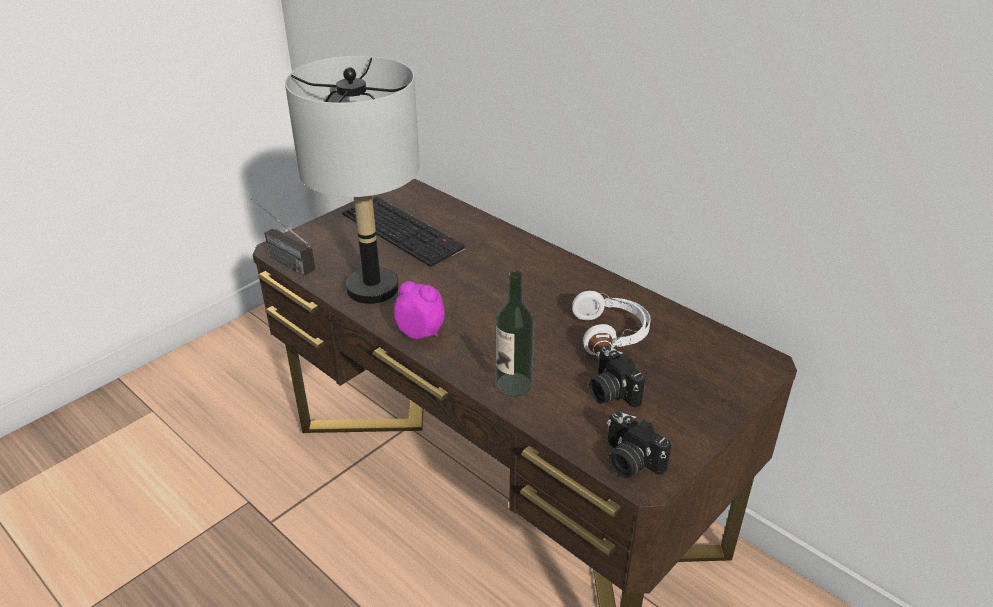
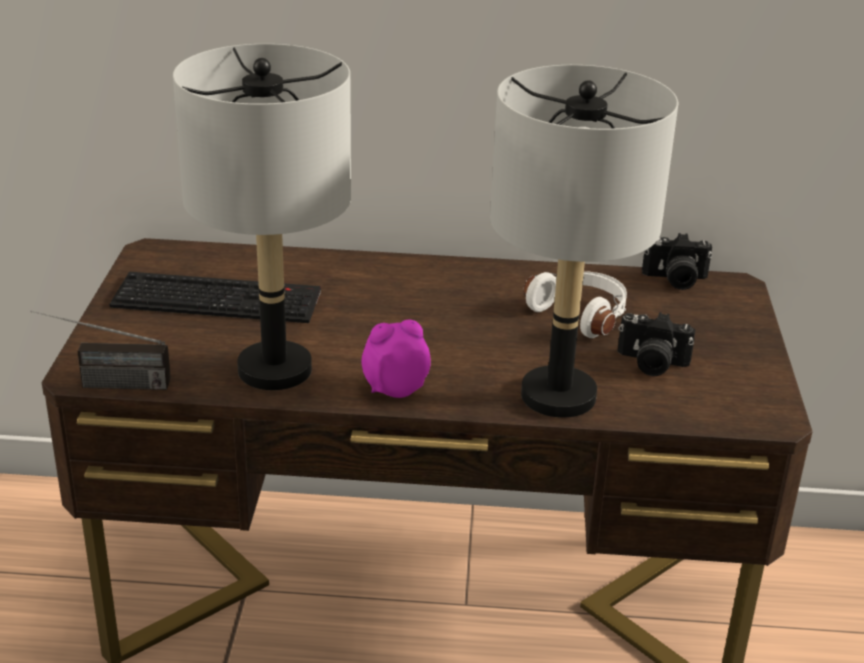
camera: 40 degrees left, 5 degrees down
bottle [495,270,534,397] -> grey table lamp [490,65,678,418]
camera [607,411,671,478] -> camera moved to [642,233,713,290]

